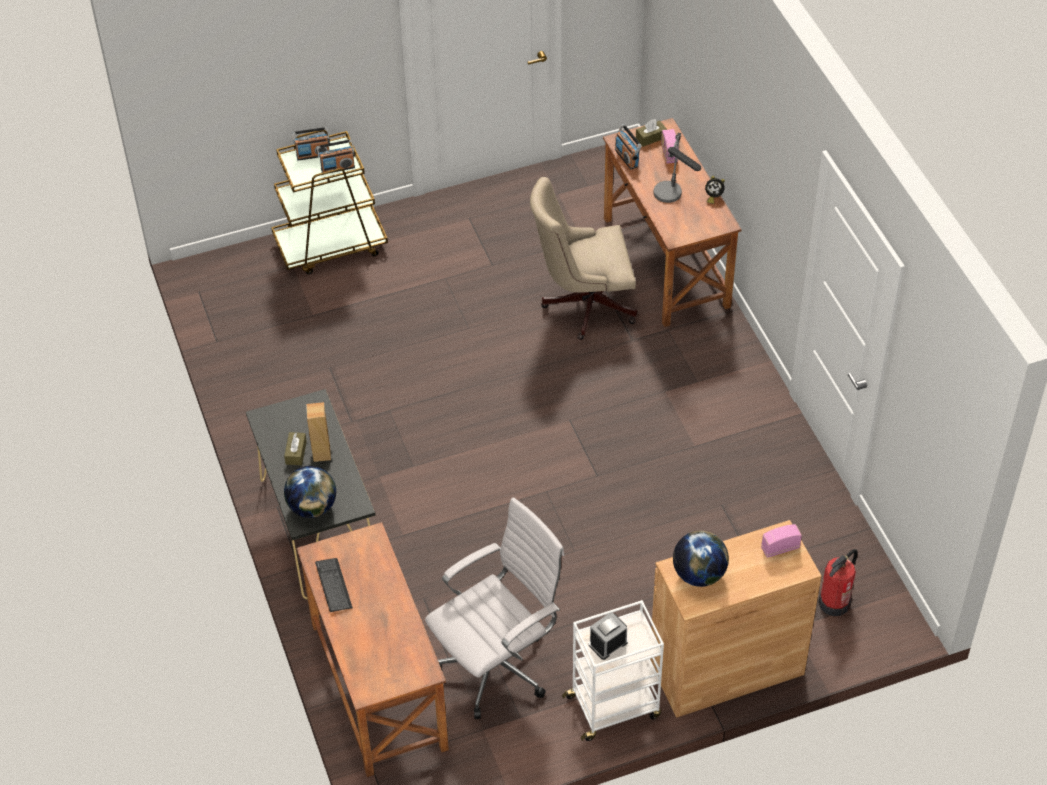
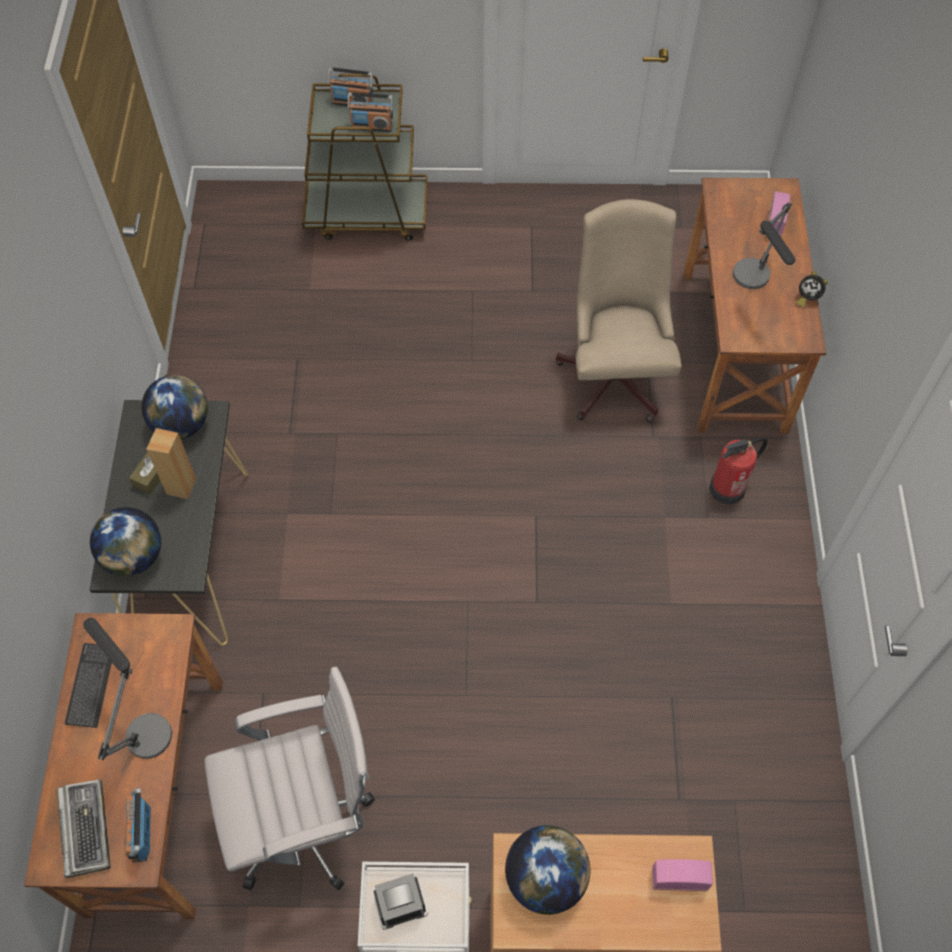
camera: 20 degrees right, 10 degrees up
beige office chair [530,177,637,340] -> beige office chair turned 75 degrees clockwise [556,199,682,423]
radio [615,124,642,170] -> radio moved to [124,788,151,862]
brown tissue box [636,119,667,146] -> none
fire extinguisher [819,549,858,616] -> fire extinguisher moved to [709,437,768,505]
none -> keyboard [57,779,111,878]
none -> table lamp [83,618,172,760]
none -> globe [142,375,208,439]

